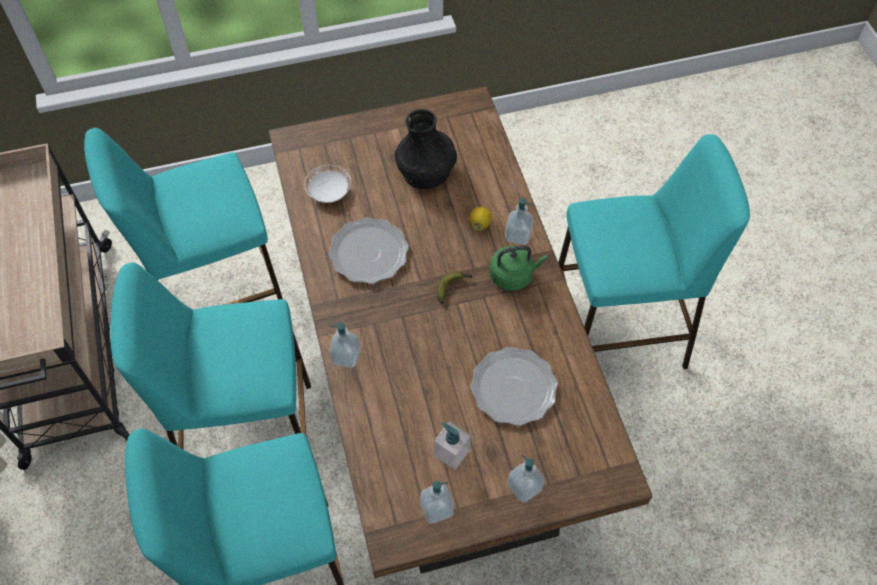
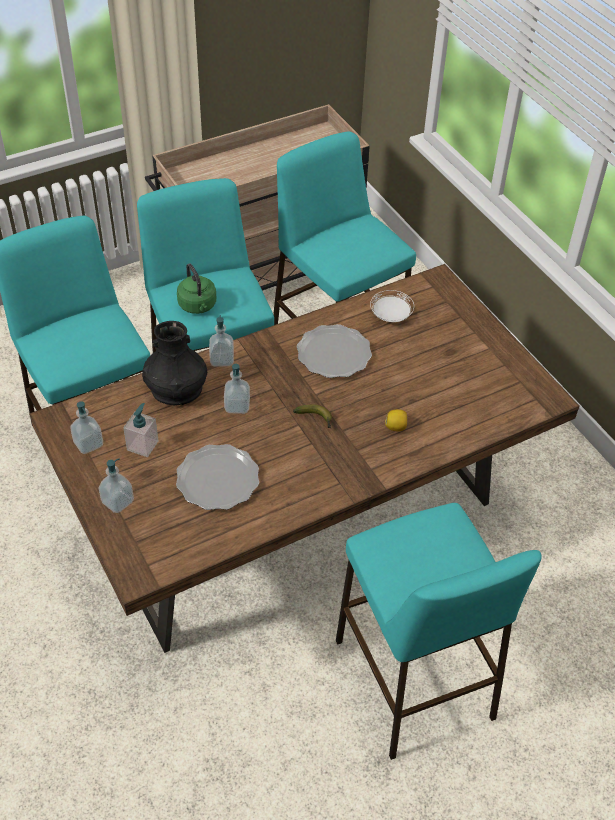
camera: 75 degrees right, 10 degrees down
black vase [395,109,457,189] -> black vase moved to [142,321,207,406]
green kettle [490,245,548,291] -> green kettle moved to [177,263,216,314]
soap dispenser [505,198,534,245] -> soap dispenser moved to [224,364,250,414]

